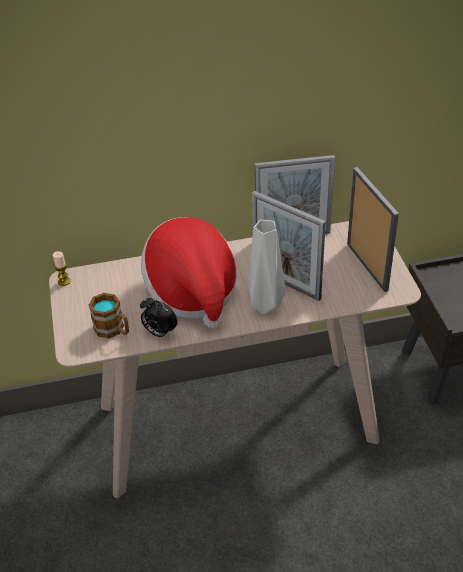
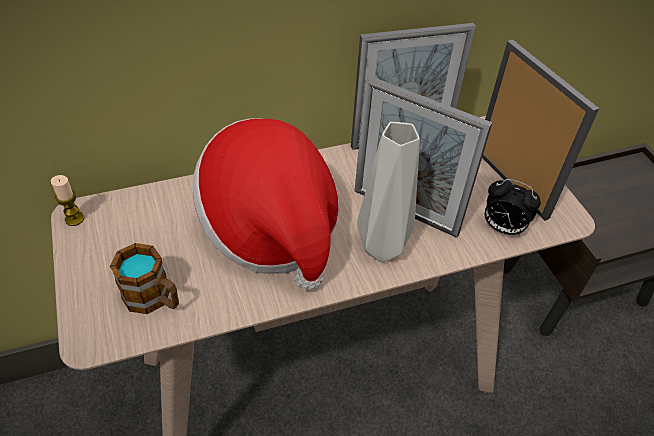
camera: 10 degrees left, 5 degrees up
alarm clock [140,297,178,338] -> alarm clock moved to [485,179,541,236]

